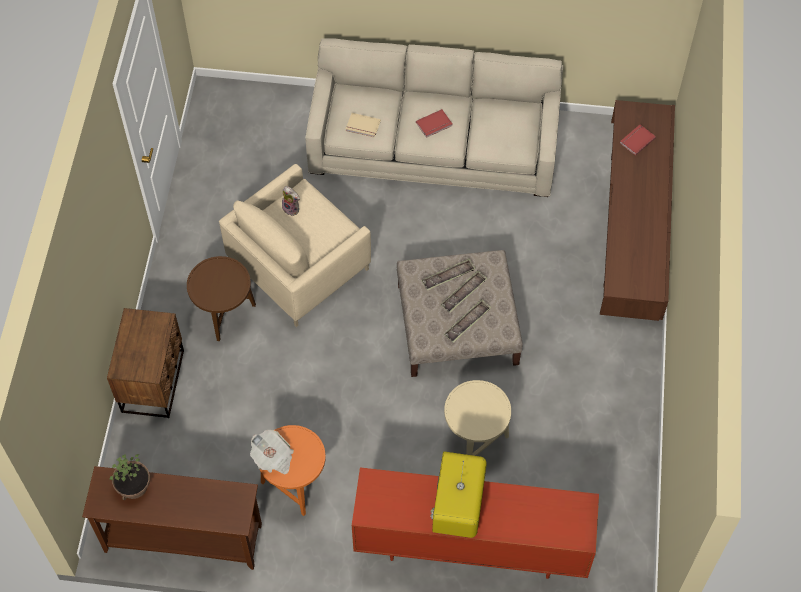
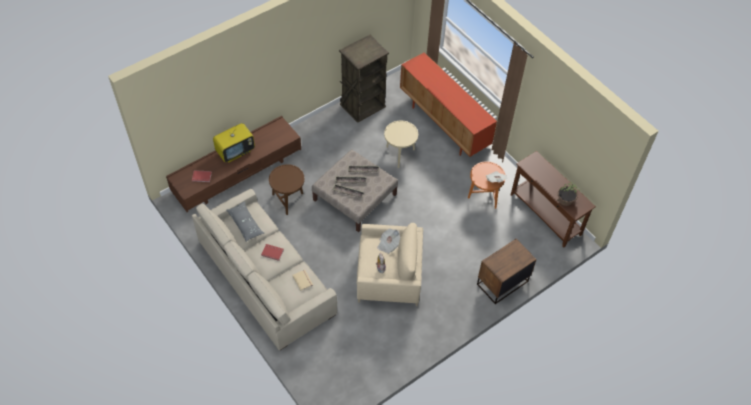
camera: 135 degrees left, 5 degrees down
brown side table [187,256,256,341] -> brown side table moved to [269,164,305,215]
television [430,452,487,538] -> television moved to [213,122,255,162]
none -> grey pillow [226,201,264,242]
none -> brown bookcase [339,35,389,123]
none -> newspaper [377,229,400,254]

